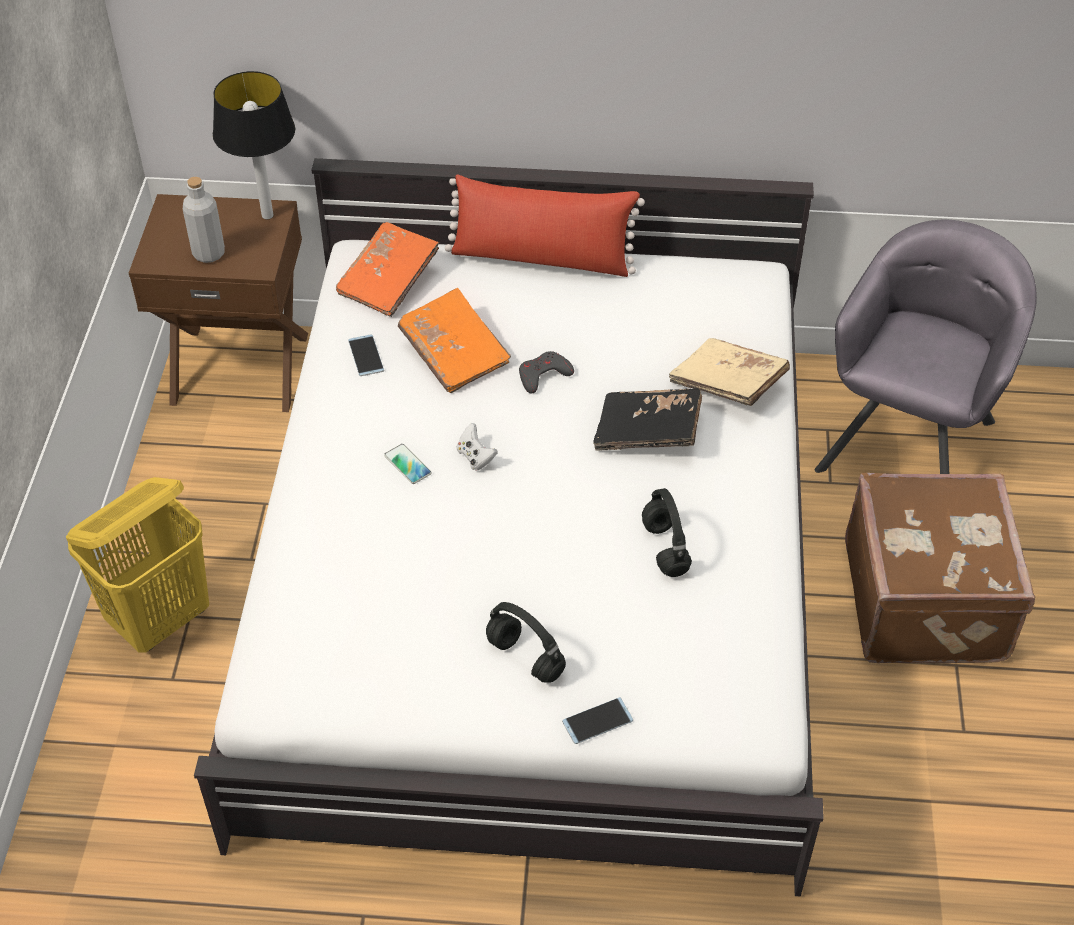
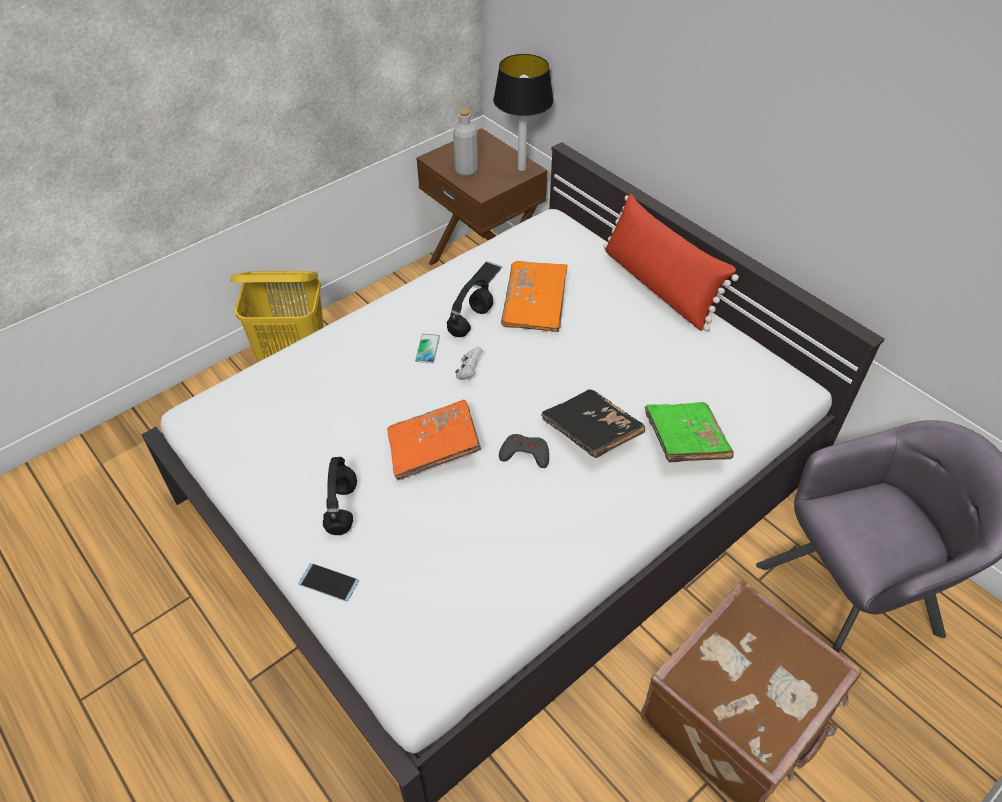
camera: 45 degrees right, 0 degrees up
orange book [336,222,439,317] -> orange book moved to [387,400,481,480]
grey game controller [519,351,574,393] -> grey game controller moved to [499,434,549,468]
black headphones [642,488,692,577] -> black headphones moved to [447,277,493,337]
beige book [669,338,790,406] -> green book [644,402,734,462]

